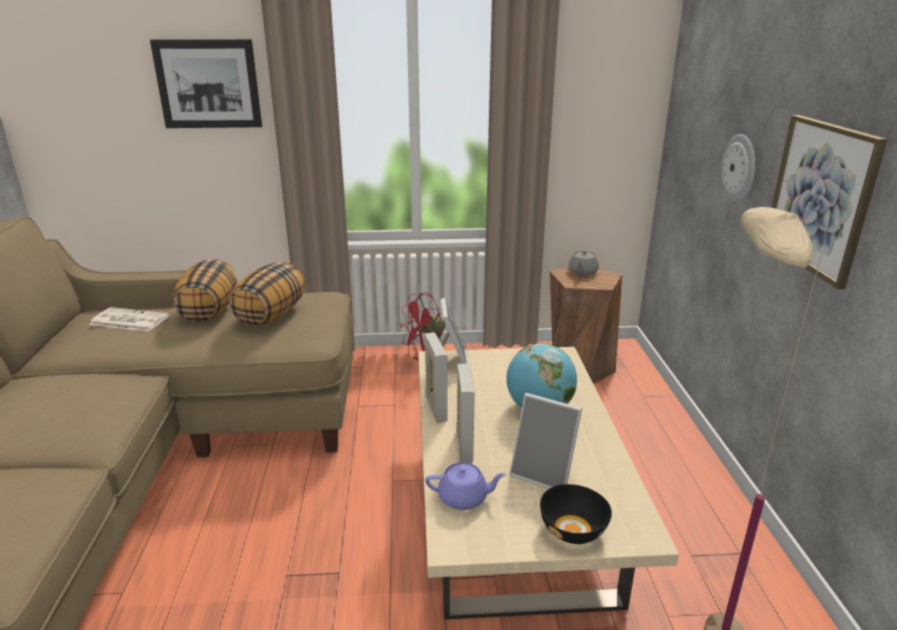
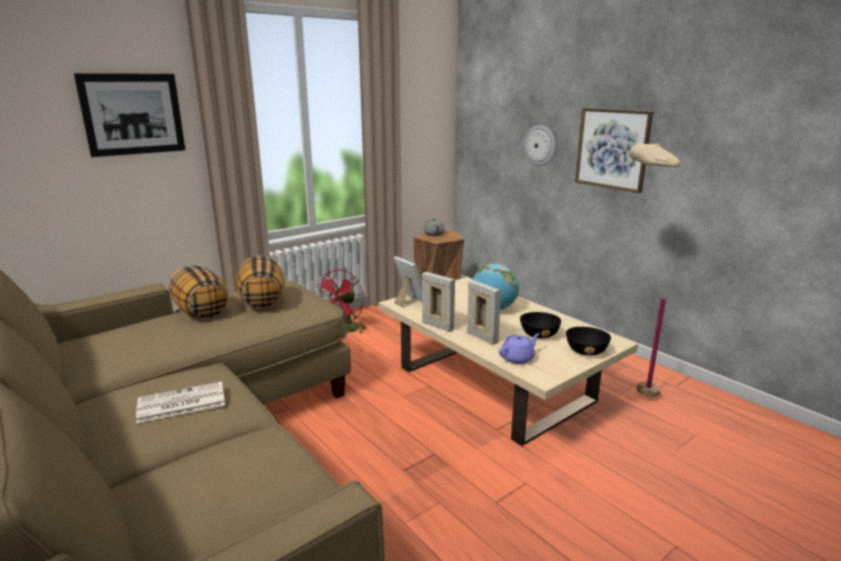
camera: 35 degrees left, 5 degrees down
newspaper [89,307,170,332] -> newspaper moved to [136,381,225,423]
picture frame [509,393,582,489] -> black bowl [520,312,561,338]

